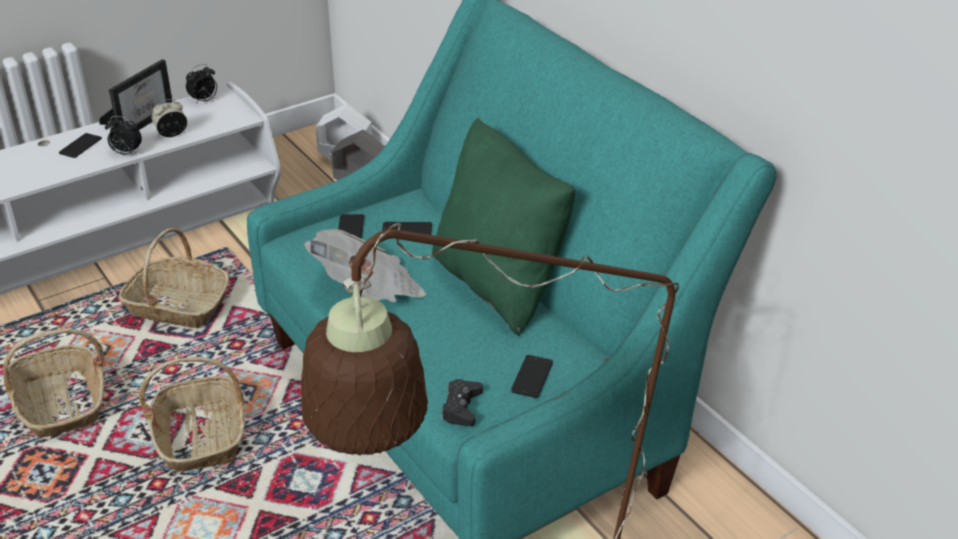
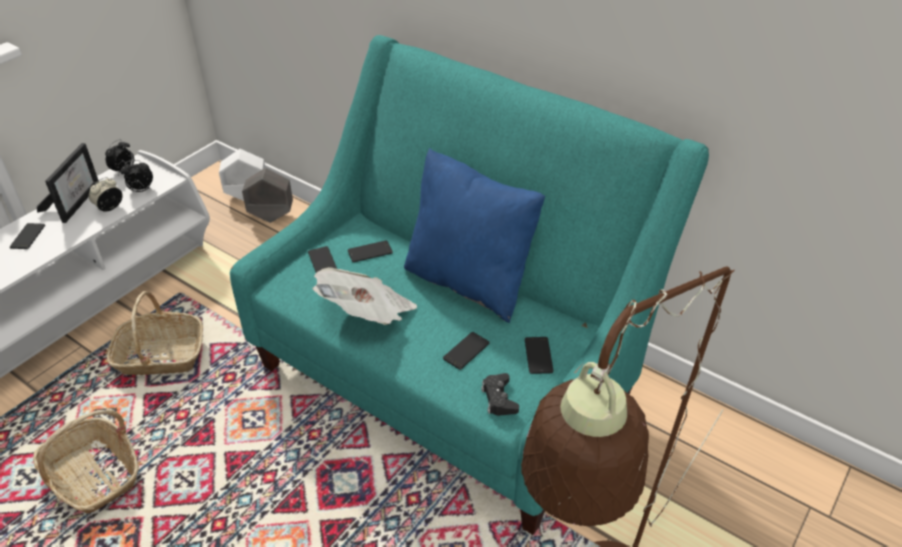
camera: 20 degrees left, 5 degrees up
alarm clock [105,116,142,155] -> alarm clock moved to [121,160,153,193]
basket [139,357,245,472] -> none
green pillow [432,118,575,336] -> blue pillow [404,148,545,323]
none -> phone [443,332,490,370]

